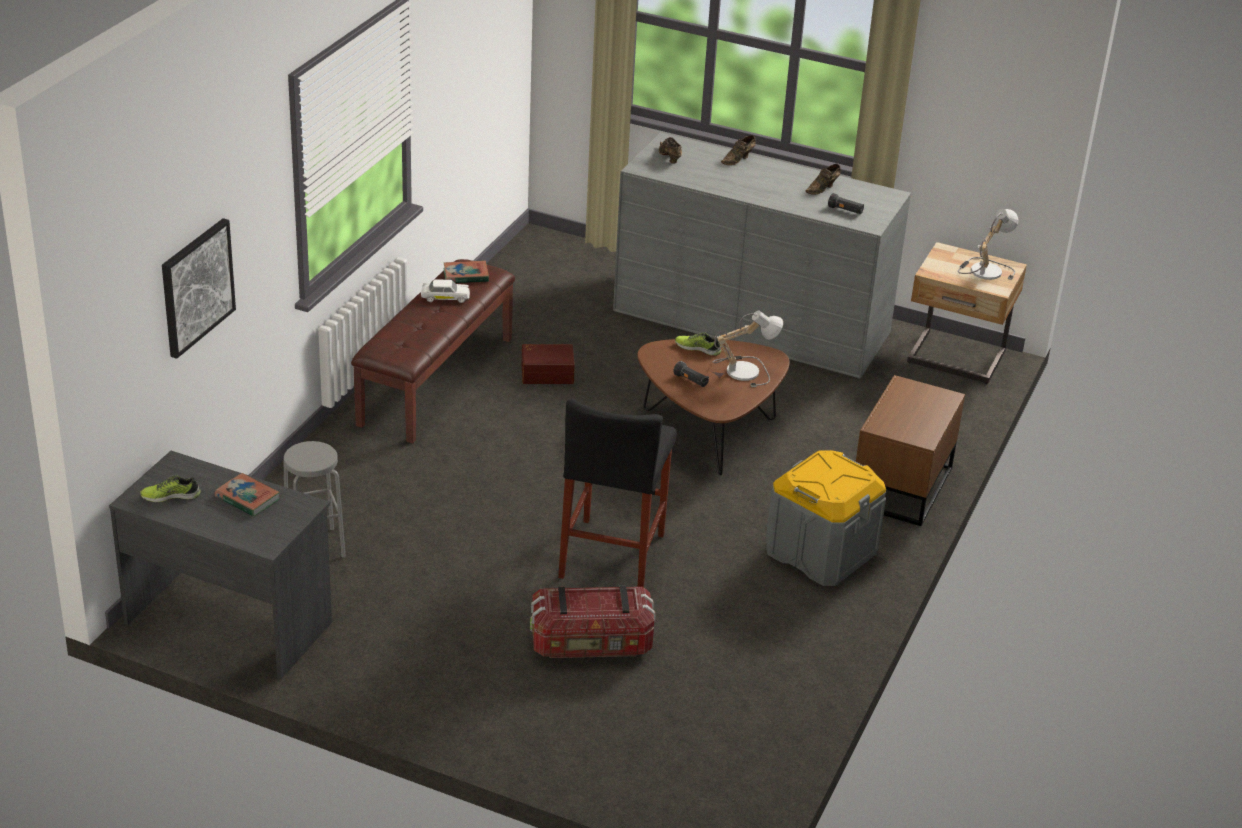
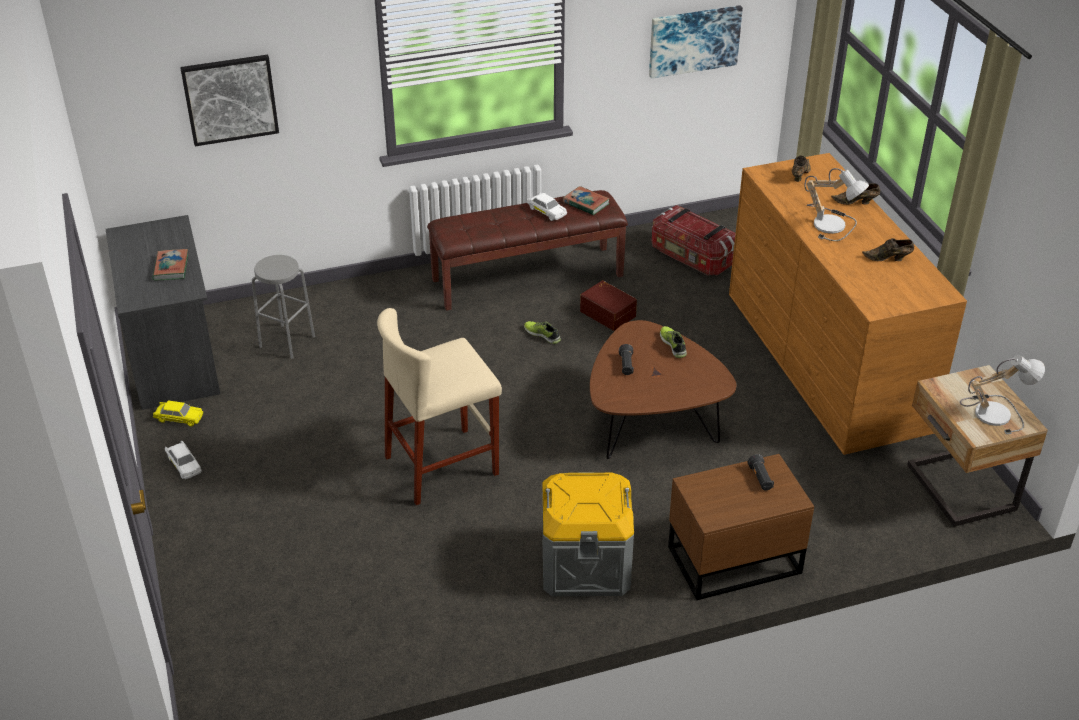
camera: 50 degrees right, 5 degrees up
shoe [140,475,201,502] -> shoe moved to [524,321,561,344]
storage box [530,586,656,658] -> storage box moved to [652,205,736,276]
black stool [558,399,677,587] -> beige stool [377,308,502,505]
grey dresser [613,132,911,378] -> brown dresser [729,153,967,455]
table lamp [713,310,783,387] -> table lamp moved to [804,168,869,241]
black flashlight [828,193,864,214] -> black flashlight moved to [748,454,774,490]
none -> yellow toy car [153,401,203,427]
none -> white toy car [165,440,201,479]
none -> picture [649,5,743,78]

